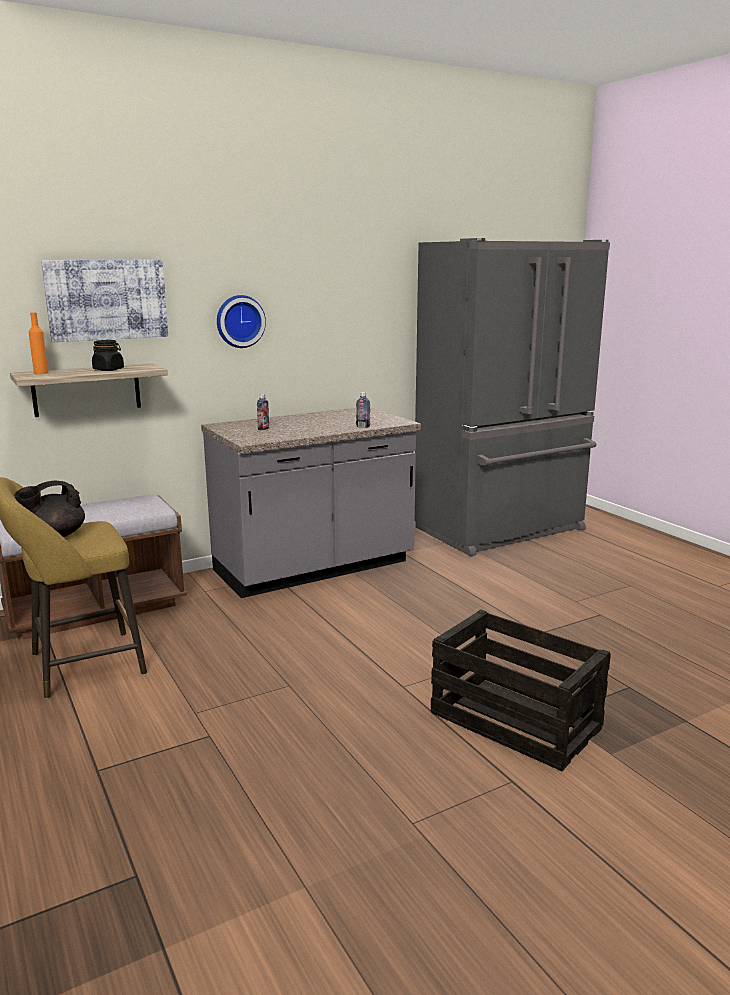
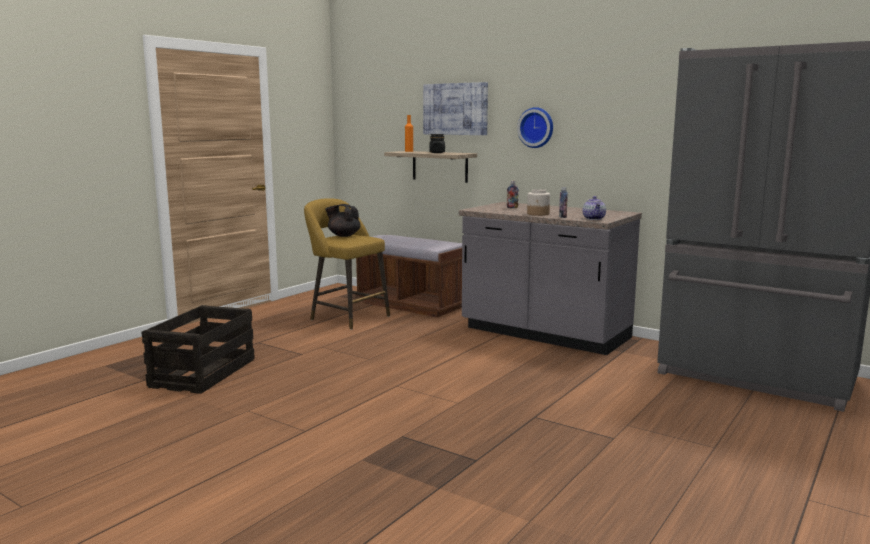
camera: 65 degrees right, 5 degrees down
crate [431,609,611,771] -> crate moved to [141,305,255,394]
none -> jar [527,189,550,216]
none -> teapot [582,196,606,220]

